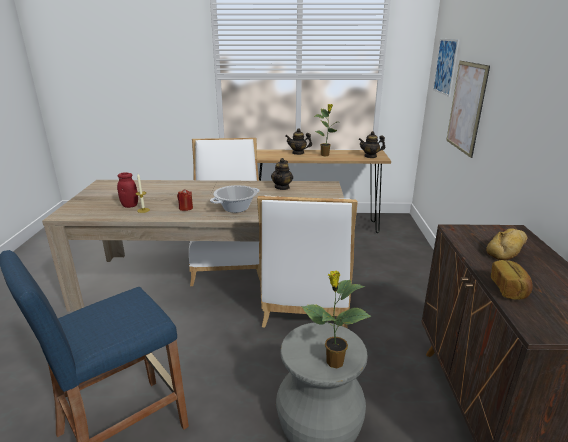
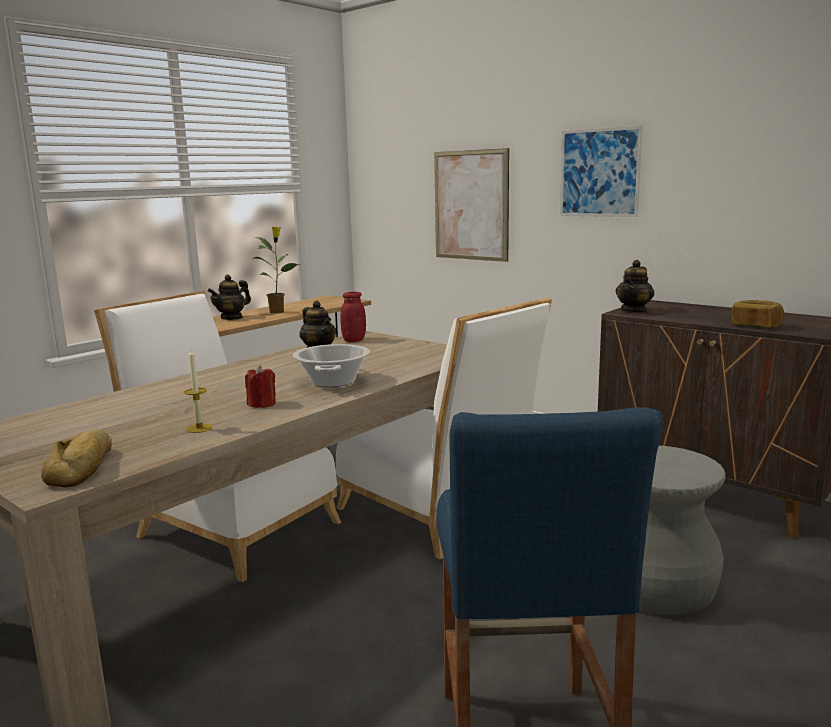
camera: 50 degrees left, 10 degrees down
red jar [117,172,138,208] -> red jar moved to [340,292,366,342]
potted plant [301,271,371,368] -> none
teapot [358,131,385,158] -> teapot moved to [616,260,654,313]
picture [433,39,460,97] -> picture moved to [560,126,643,217]
bread [486,228,528,260] -> bread moved to [41,430,112,488]

